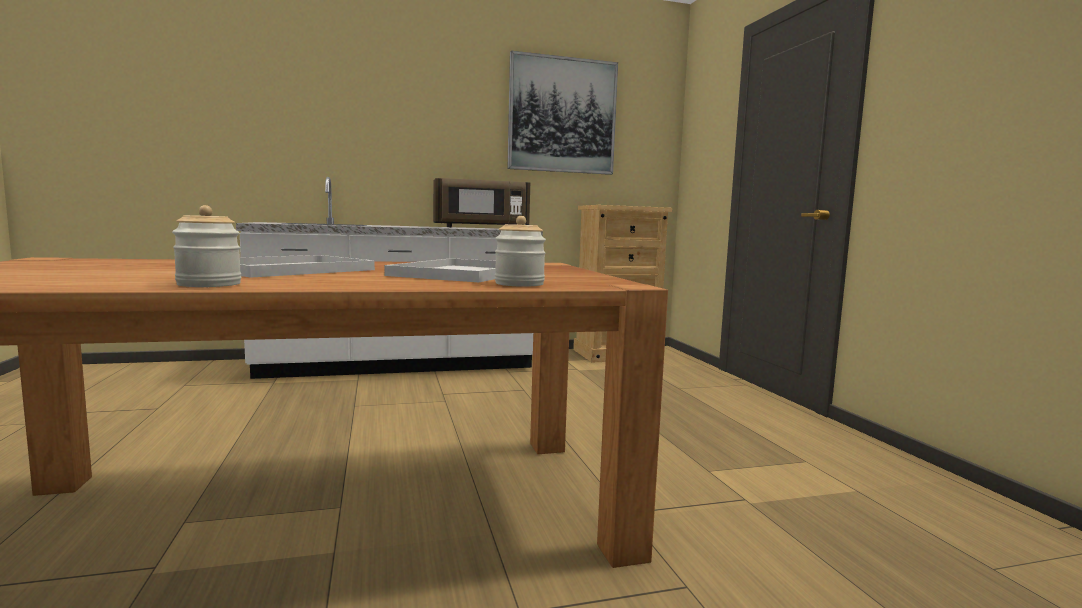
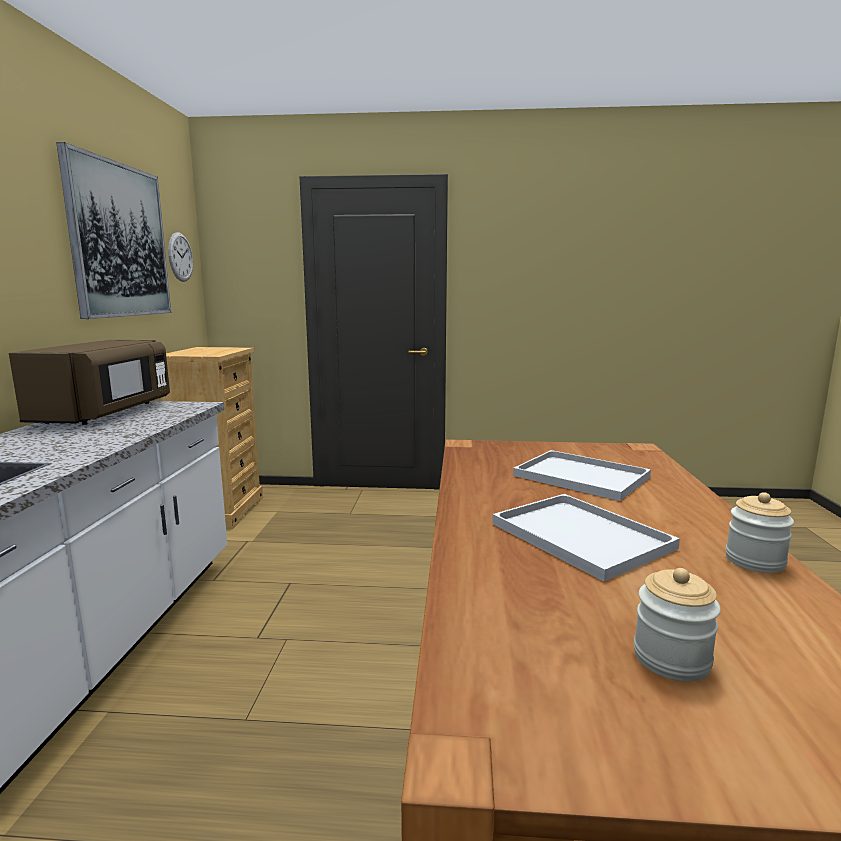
camera: 70 degrees left, 5 degrees up
jar [495,216,546,287] -> jar moved to [634,568,721,682]
none -> wall clock [168,232,193,282]

